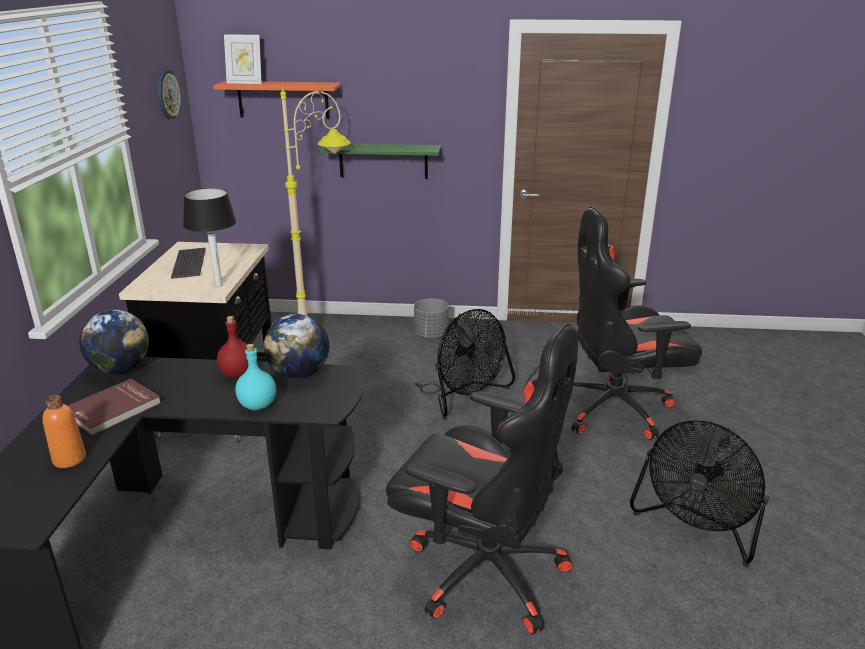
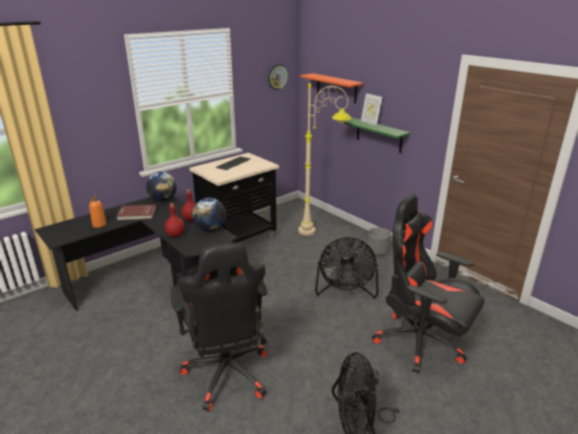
camera: 45 degrees right, 0 degrees up
table lamp [183,188,236,287] -> none
picture frame [224,34,262,84] -> picture frame moved to [361,93,382,126]
turquoise bottle [235,344,277,410] -> red bottle [165,203,185,237]

